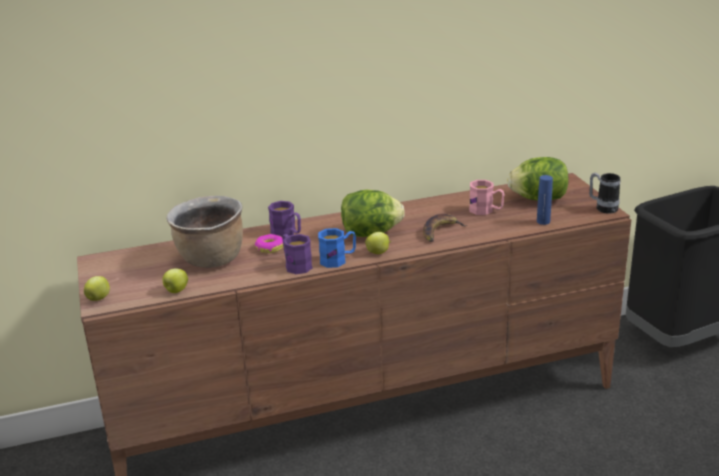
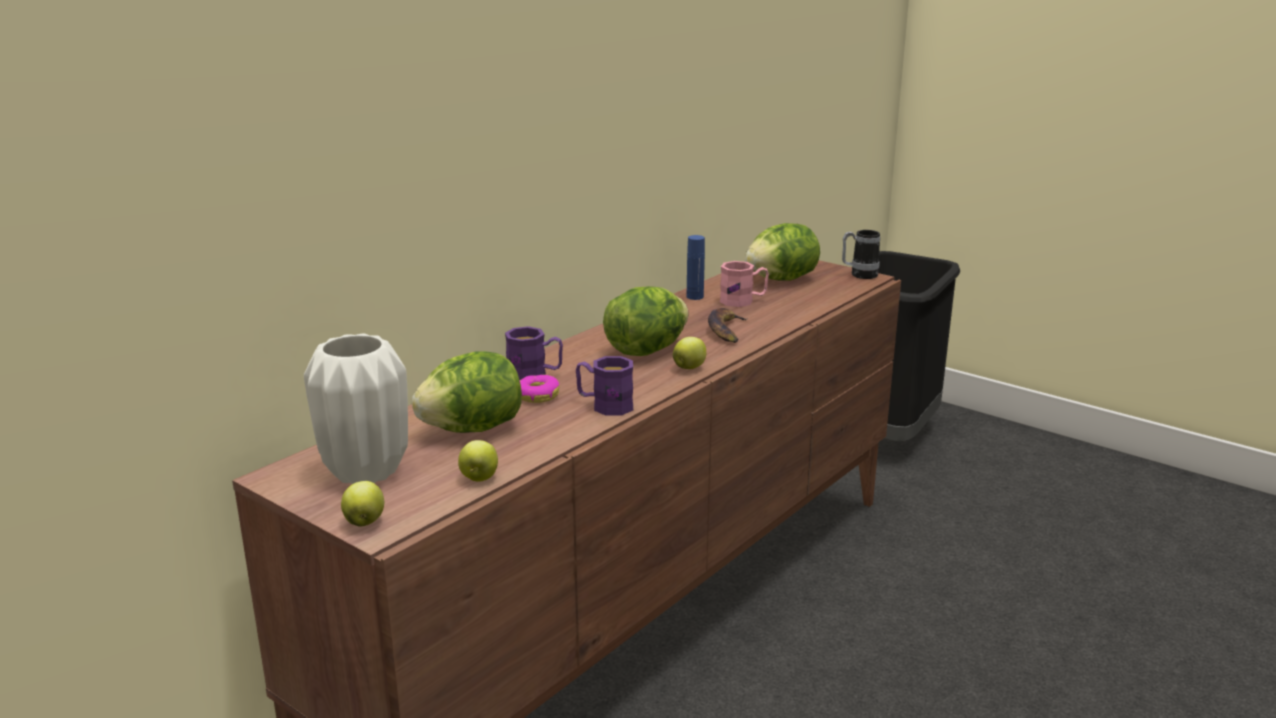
camera: 35 degrees left, 5 degrees down
brown cooking pot [166,196,243,268] -> lettuce [412,351,522,433]
blue mug [318,228,356,268] -> none
blue bottle [537,175,553,225] -> blue bottle moved to [687,235,705,300]
none -> white vase [304,334,408,484]

